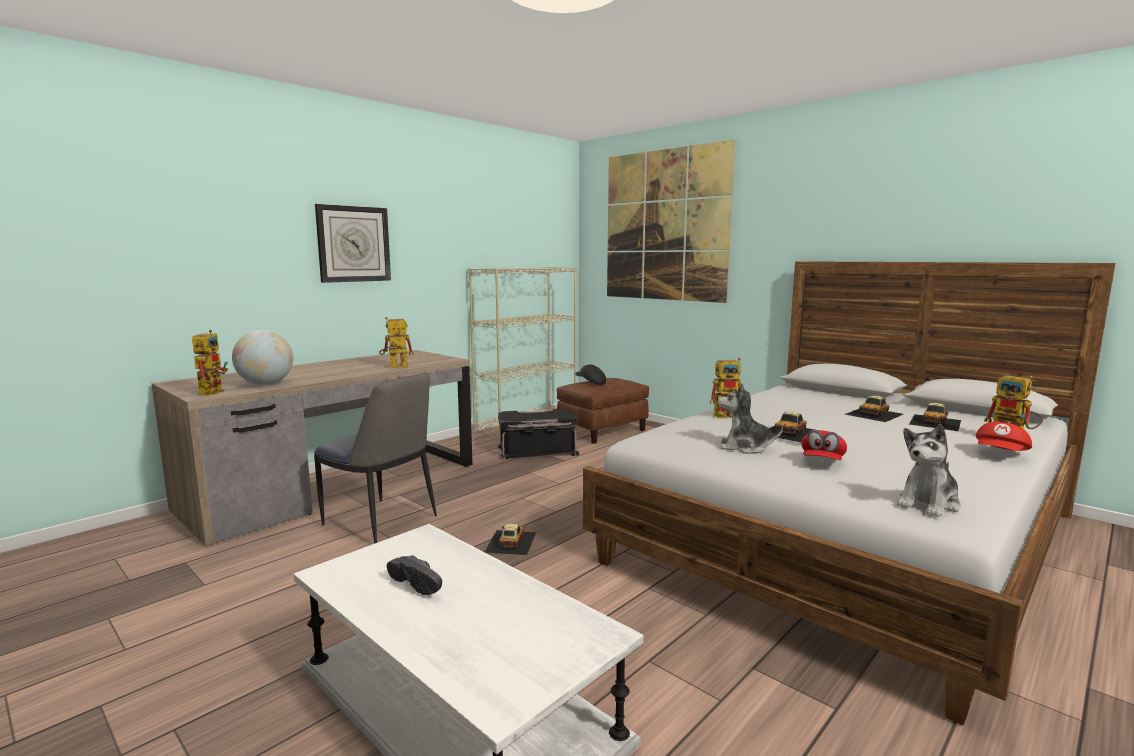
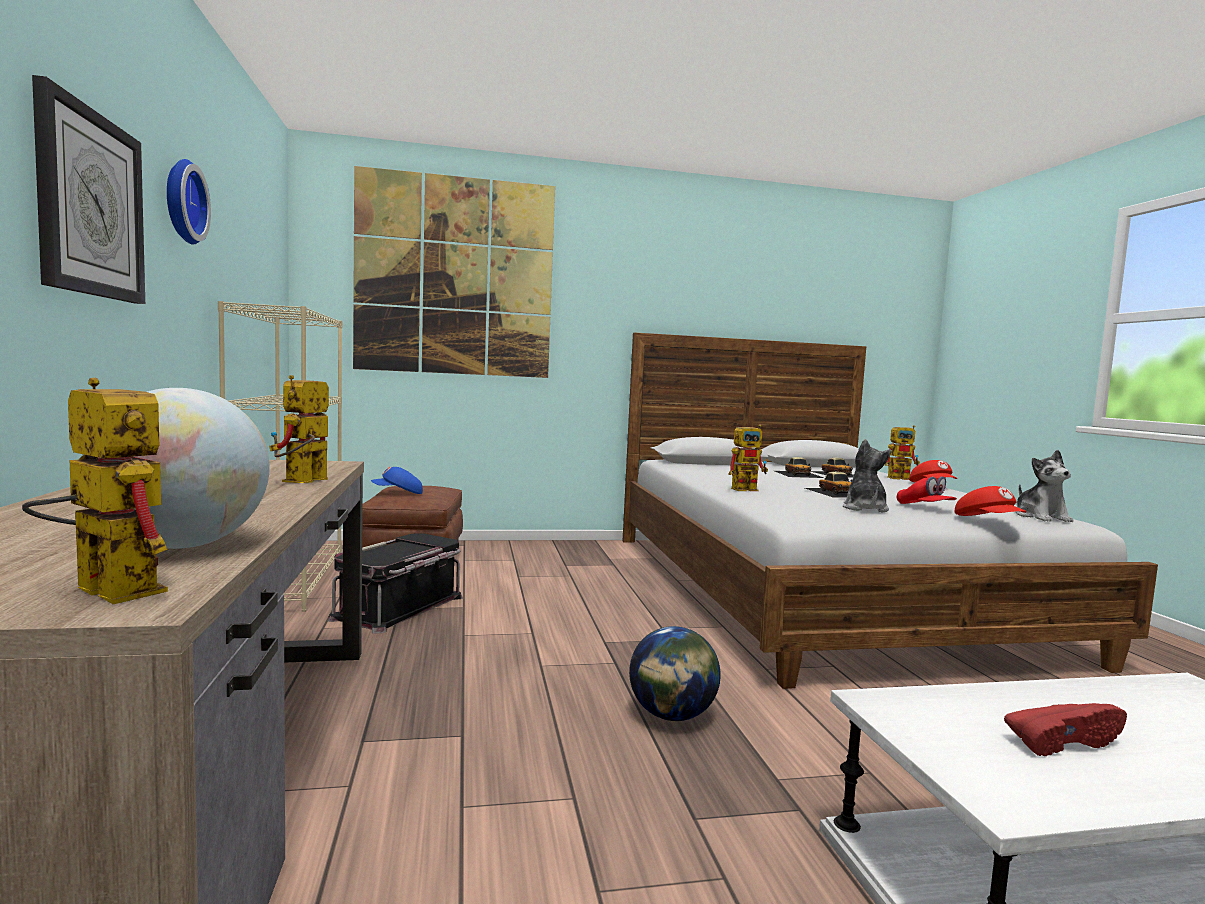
camera: 55 degrees left, 5 degrees down
chair [314,373,437,544] -> none
black shoe [387,555,442,595] -> red shoe [1004,703,1127,756]
toy car [485,523,536,555] -> globe [629,626,721,721]
black cap [575,364,606,385] -> blue cap [371,467,423,494]
toy robot [710,358,742,418] -> toy robot turned 45 degrees clockwise [728,424,768,491]
plush toy [718,384,783,454] -> plush toy turned 135 degrees clockwise [843,439,892,513]
none -> wall clock [167,159,211,245]
none -> red cap [954,486,1027,516]

